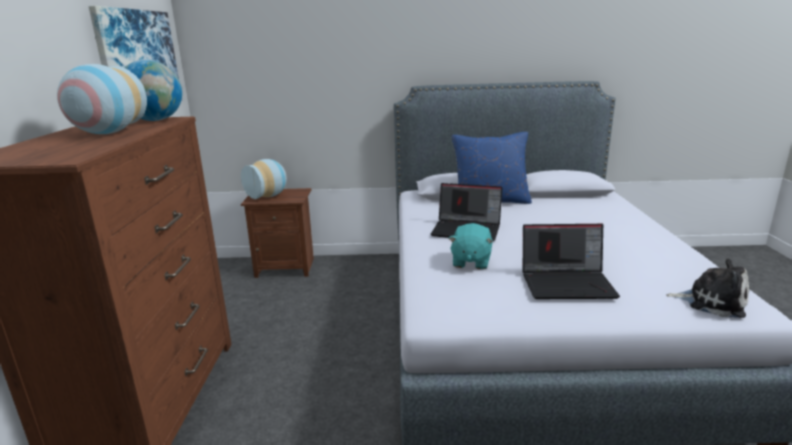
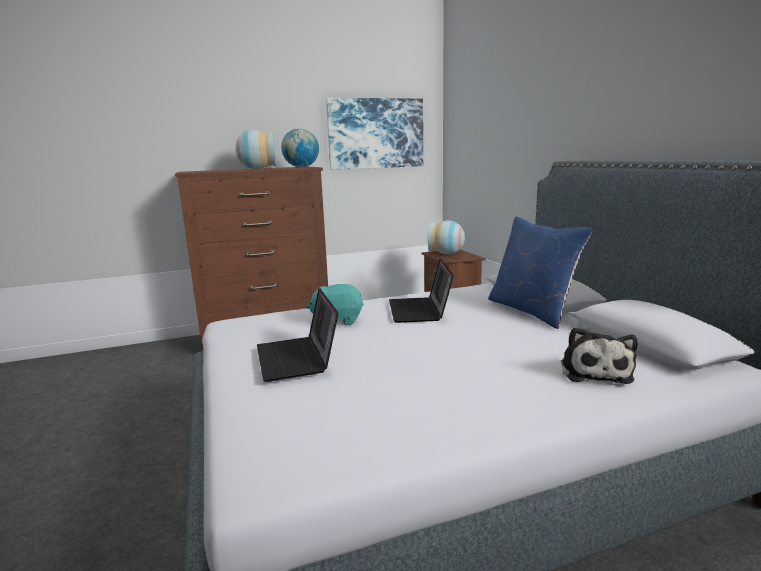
camera: 70 degrees right, 5 degrees down
plush toy [666,259,749,318] -> plush toy moved to [561,327,637,384]

